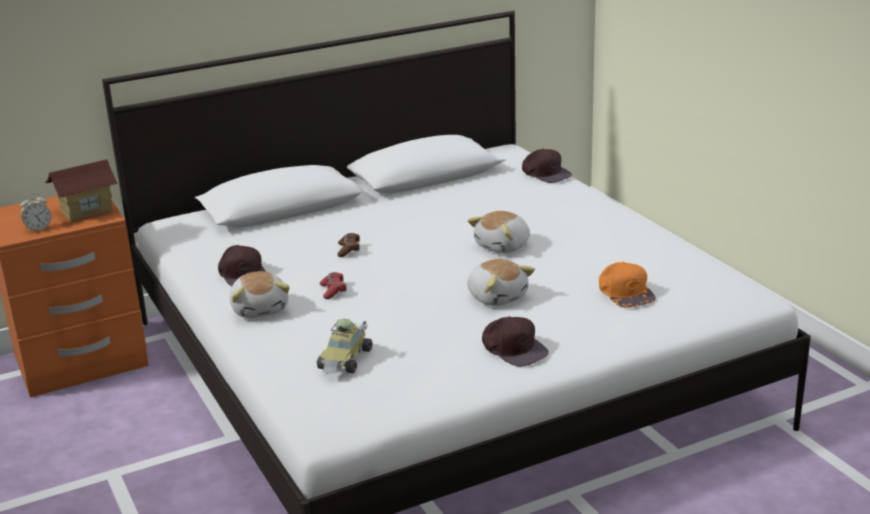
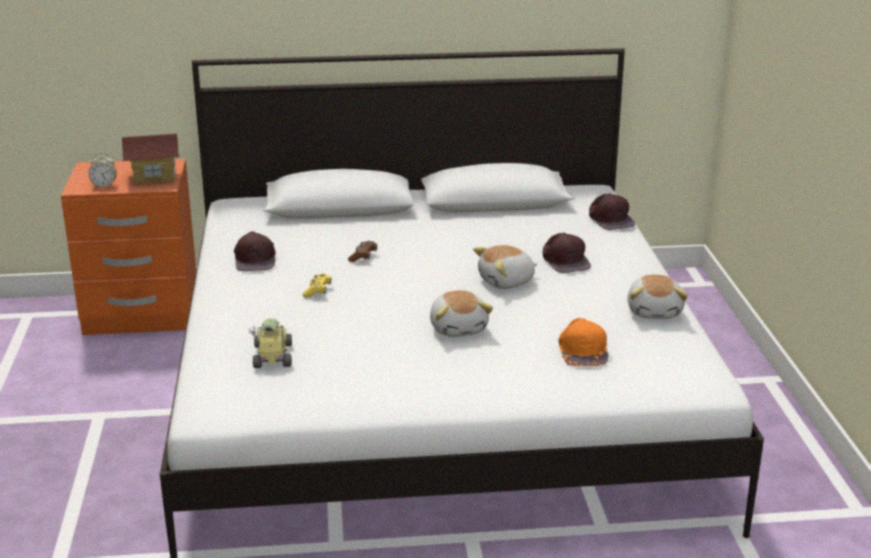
camera: 20 degrees right, 0 degrees up
plush toy [230,271,290,318] -> plush toy moved to [627,275,688,319]
toy car [317,319,373,373] -> toy car turned 135 degrees clockwise [249,318,292,368]
red game controller [320,272,346,299] -> yellow game controller [303,274,331,297]
brown cap [482,316,549,367] -> brown cap moved to [543,233,591,273]

